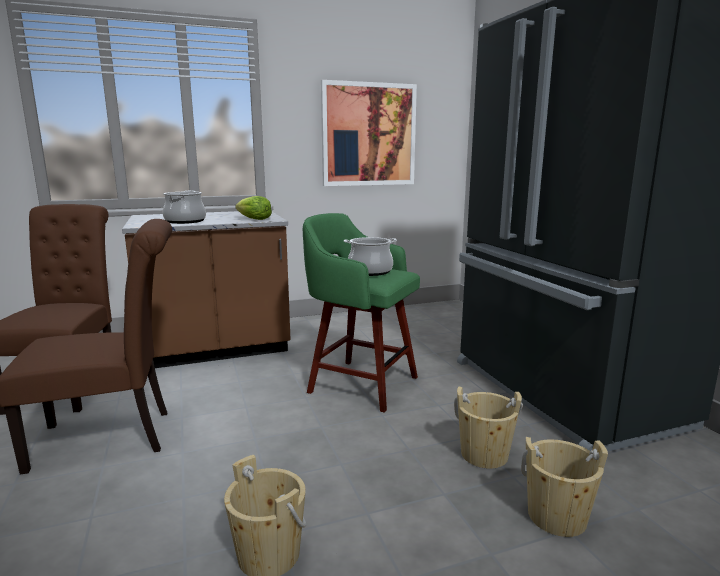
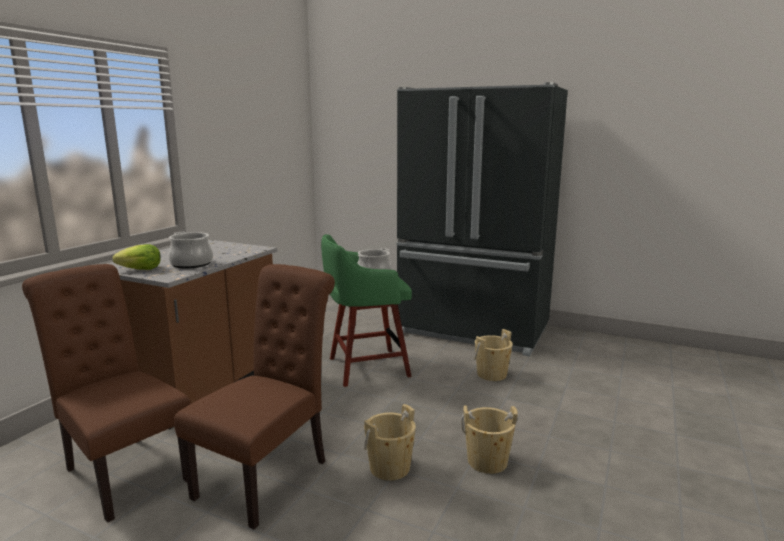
camera: 45 degrees left, 0 degrees up
lettuce [235,196,272,220] -> lettuce moved to [113,244,161,270]
picture [321,80,417,186] -> none
beige bucket [521,437,608,537] -> beige bucket moved to [364,404,416,481]

